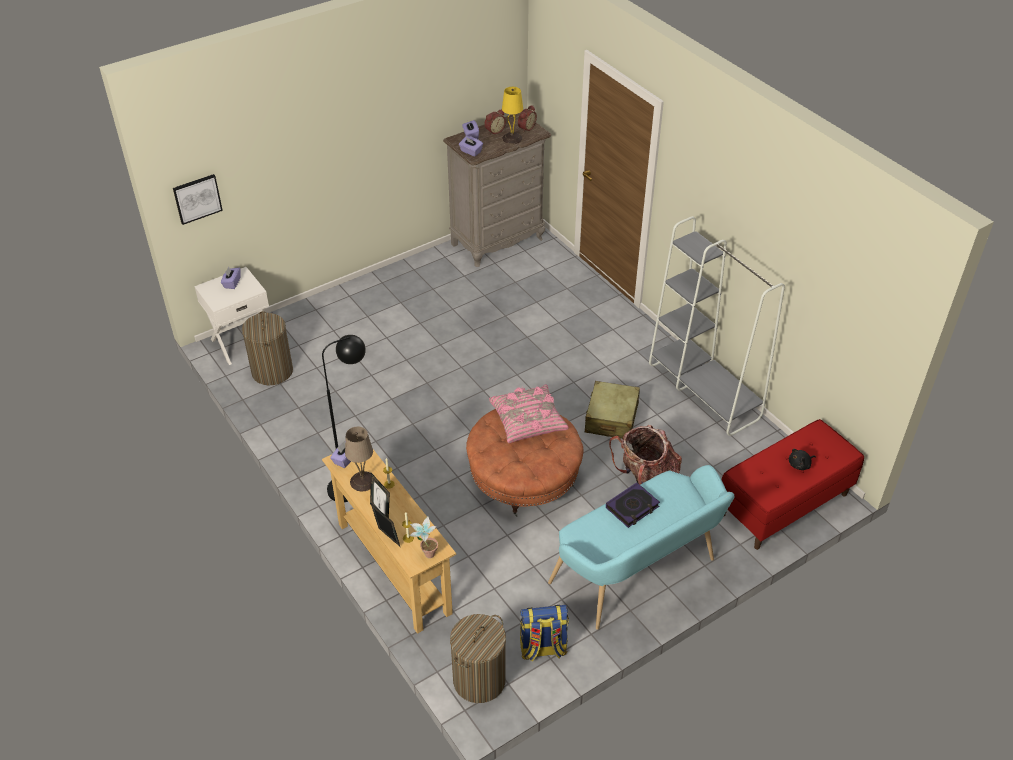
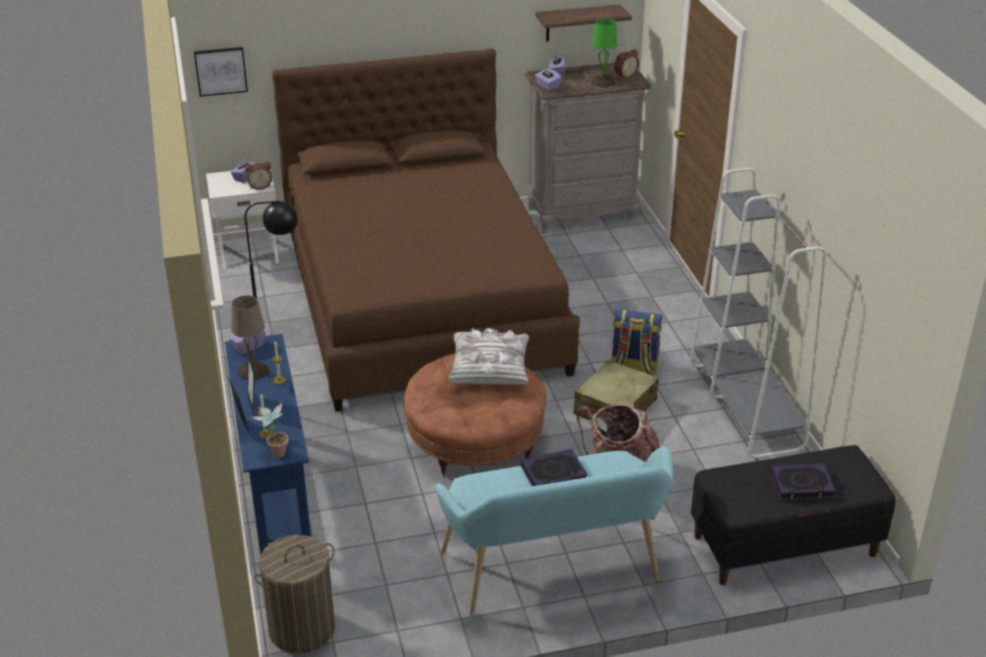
camera: 20 degrees right, 10 degrees down
laundry basket [242,312,293,385] -> none
beige console table [322,449,456,634] -> blue console table [225,334,311,555]
alarm clock [484,110,506,135] -> alarm clock moved to [245,162,272,190]
pink pillow [489,384,569,443] -> white pillow [448,328,529,385]
yellow table lamp [502,87,523,144] -> green table lamp [591,18,618,87]
backpack [520,605,569,661] -> backpack moved to [612,309,662,376]
red bench [721,419,864,550] -> black bench [691,445,896,585]
black plush toy [789,449,816,470] -> book [770,463,835,502]
none -> brown bed [272,49,580,412]
none -> shelf [535,4,632,41]

